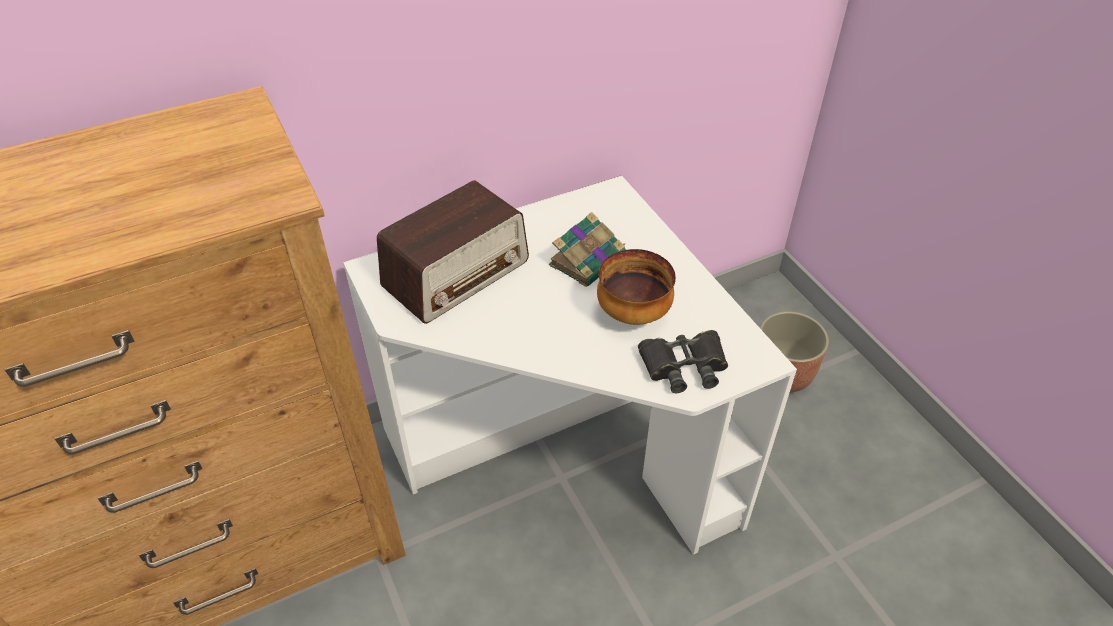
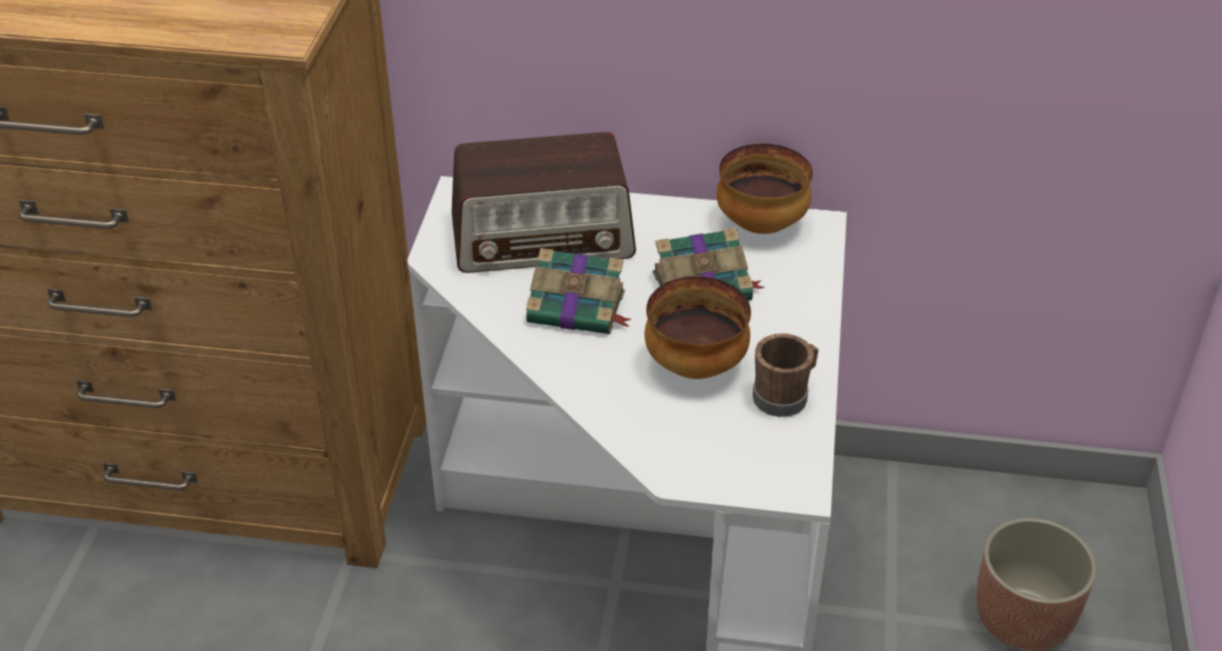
camera: 35 degrees right, 5 degrees down
black binoculars [638,330,728,393] -> none
none -> book [526,248,631,334]
none -> bowl [717,144,813,234]
none -> brown mug [753,333,819,417]

